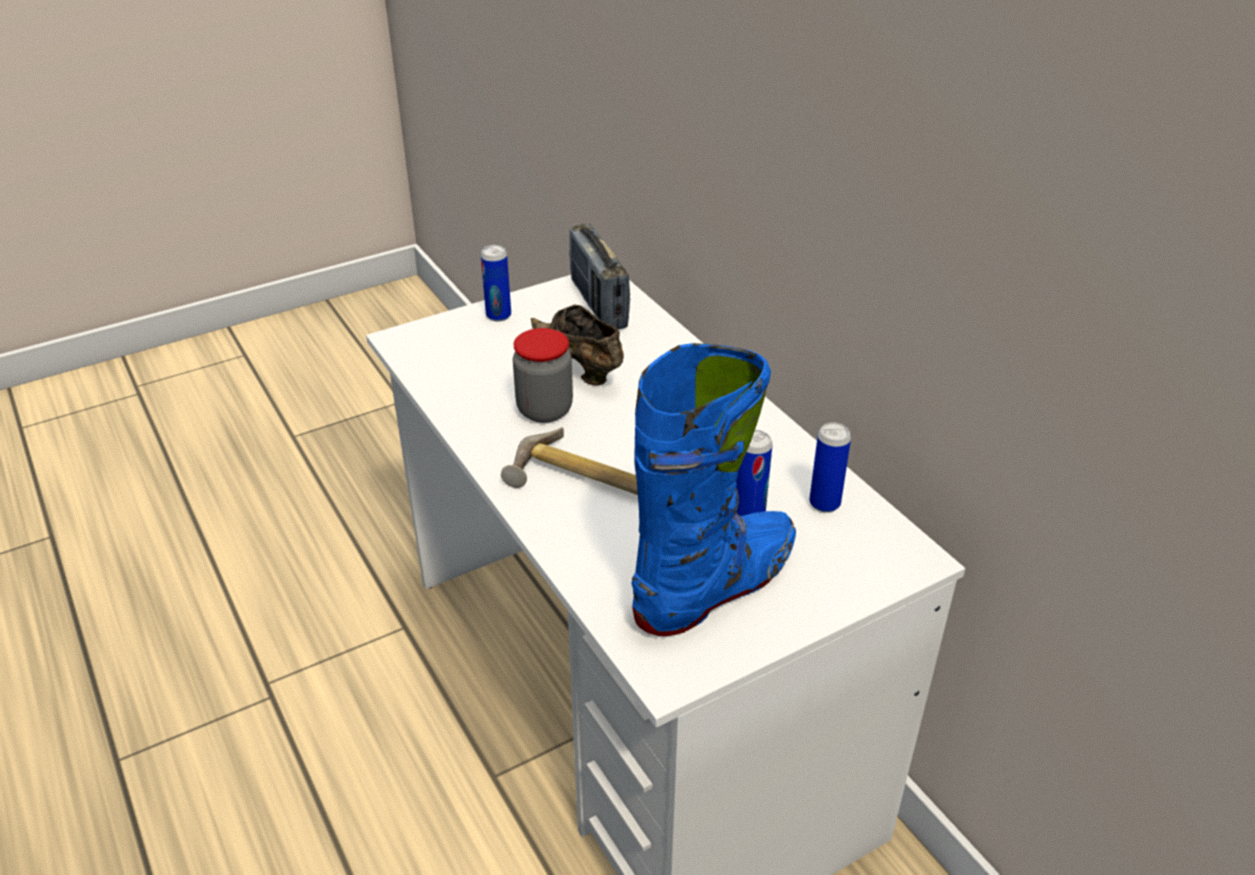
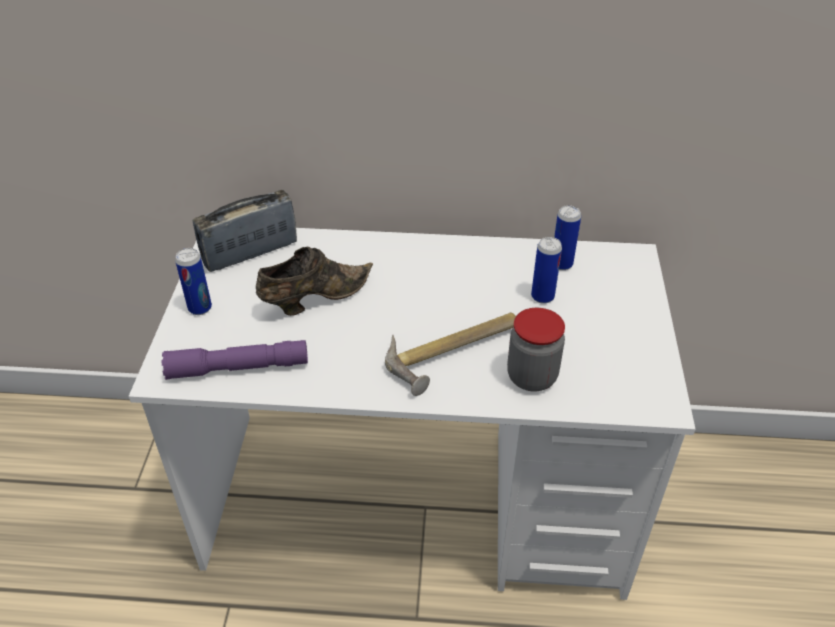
camera: 55 degrees left, 5 degrees up
jar [513,328,573,423] -> jar moved to [507,308,565,392]
brown shoe [531,304,624,386] -> brown shoe turned 150 degrees clockwise [256,247,373,316]
radio [569,224,630,330] -> radio turned 135 degrees clockwise [193,190,297,272]
blue boot [631,343,796,636] -> none
none -> purple flashlight [162,340,308,380]

